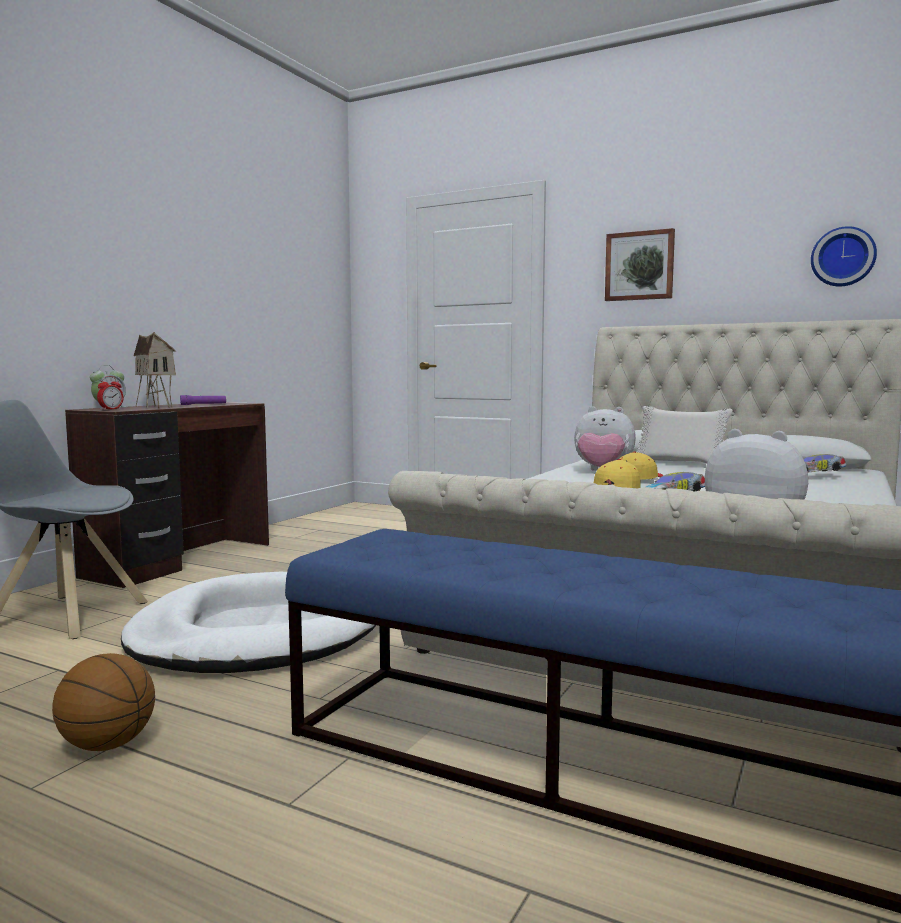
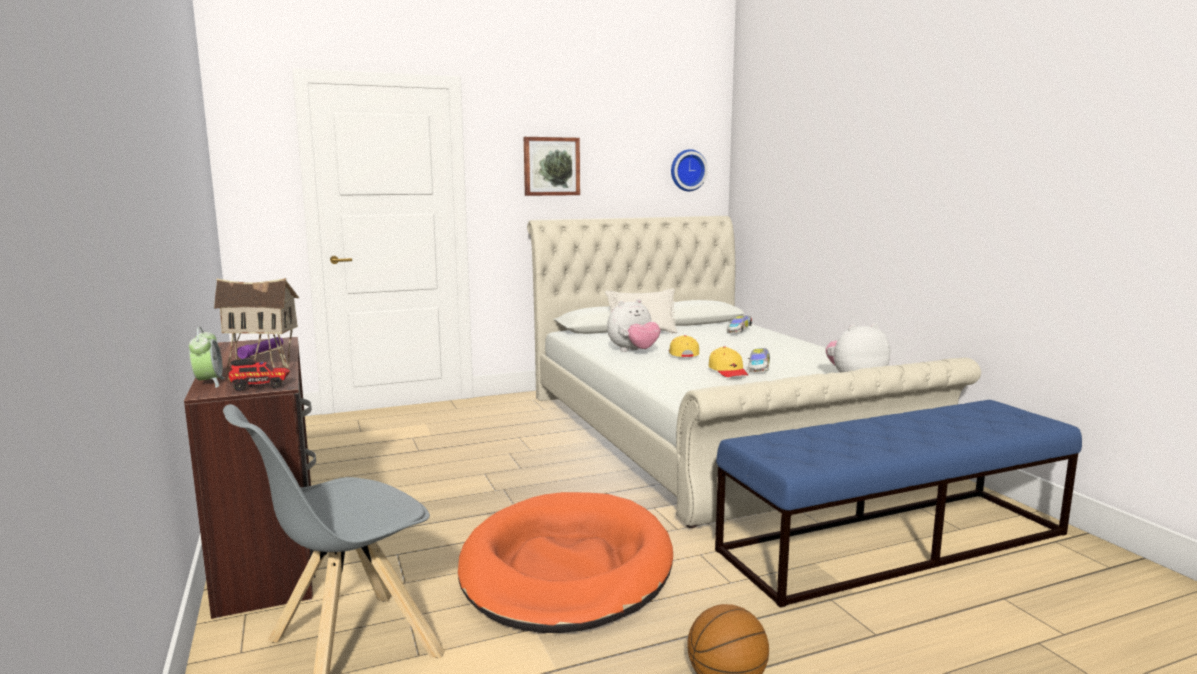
camera: 50 degrees left, 5 degrees up
alarm clock [97,376,124,410] -> toy truck [228,359,290,392]
white dog bed [121,572,376,673] -> orange dog bed [458,492,673,633]

